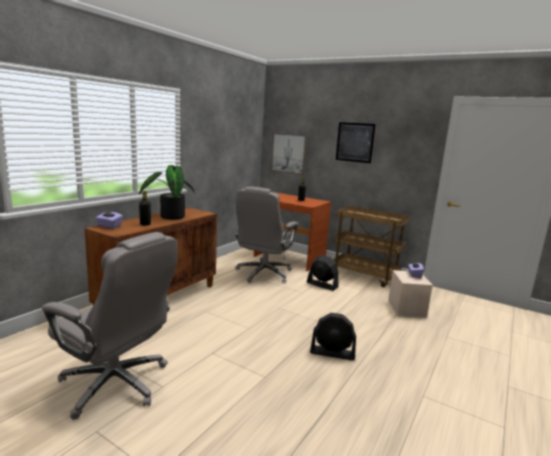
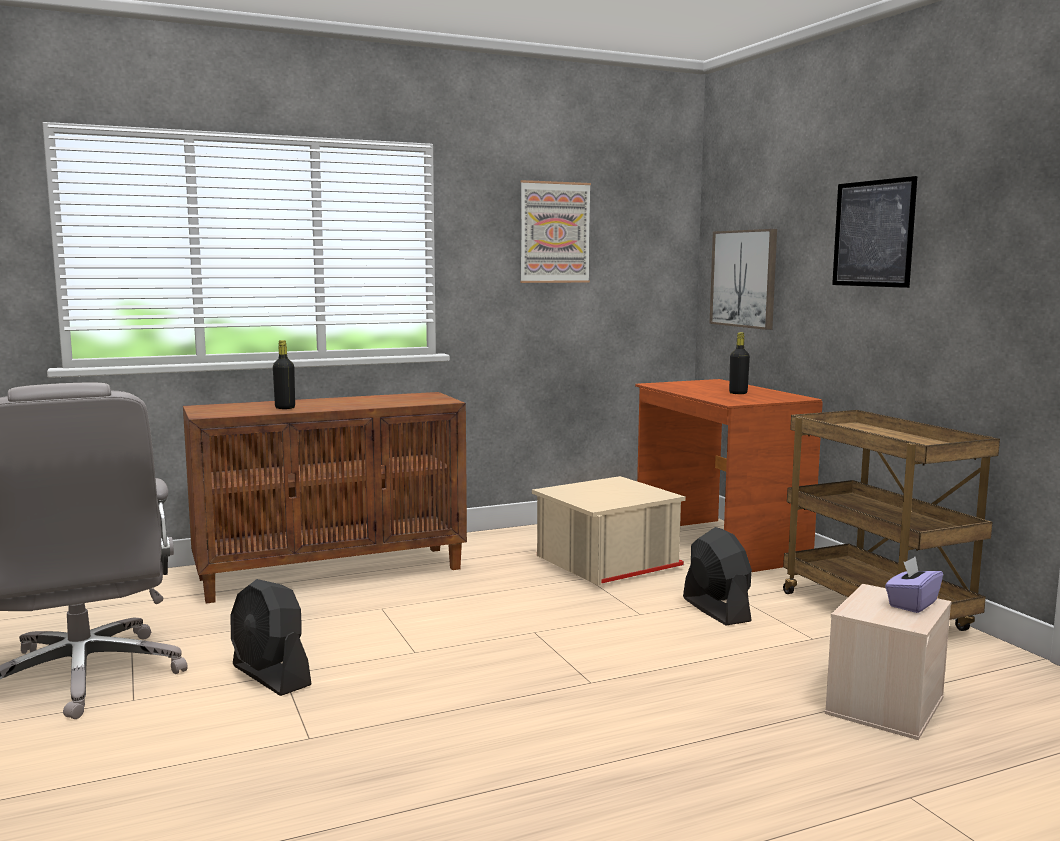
camera: 35 degrees right, 5 degrees down
purple tissue box [96,209,123,229] -> none
potted plant [139,165,195,219] -> none
grey office chair [235,186,299,283] -> beige storage box [532,476,686,585]
black fan [310,313,356,360] -> black fan moved to [231,579,311,696]
none -> picture [520,180,591,283]

